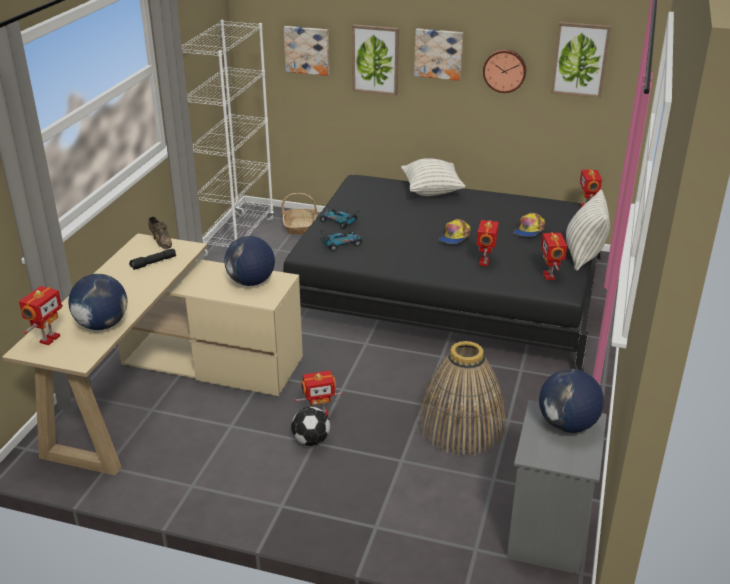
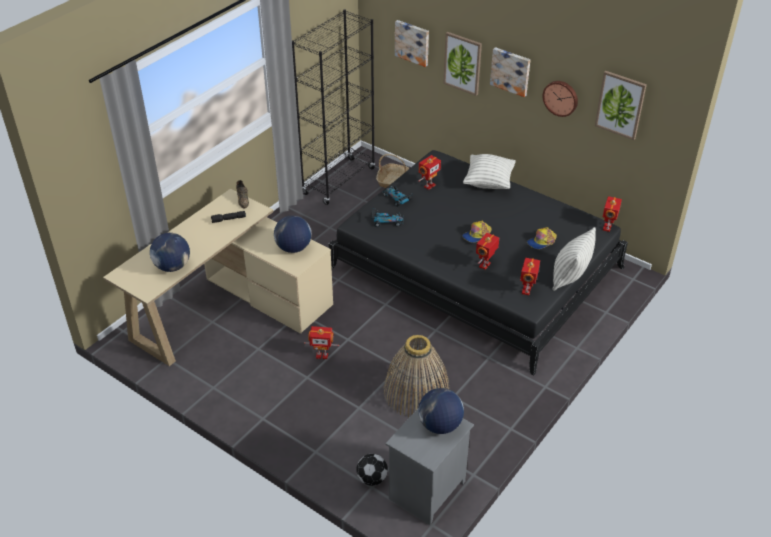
camera: 20 degrees right, 10 degrees up
toy robot [19,286,63,345] -> toy robot moved to [418,155,441,190]
white bookcase [182,20,274,257] -> black bookcase [292,10,375,205]
football [291,407,330,446] -> football moved to [356,454,388,486]

